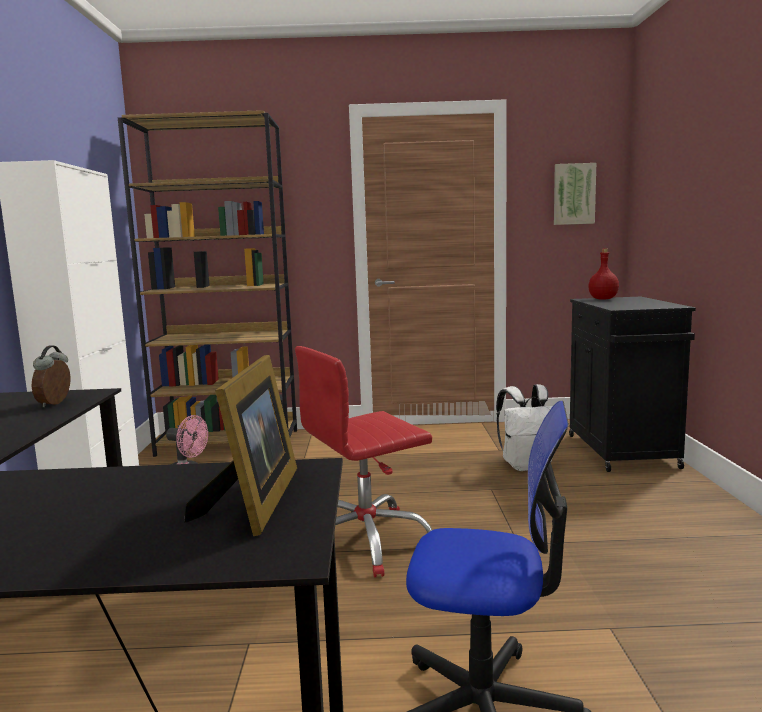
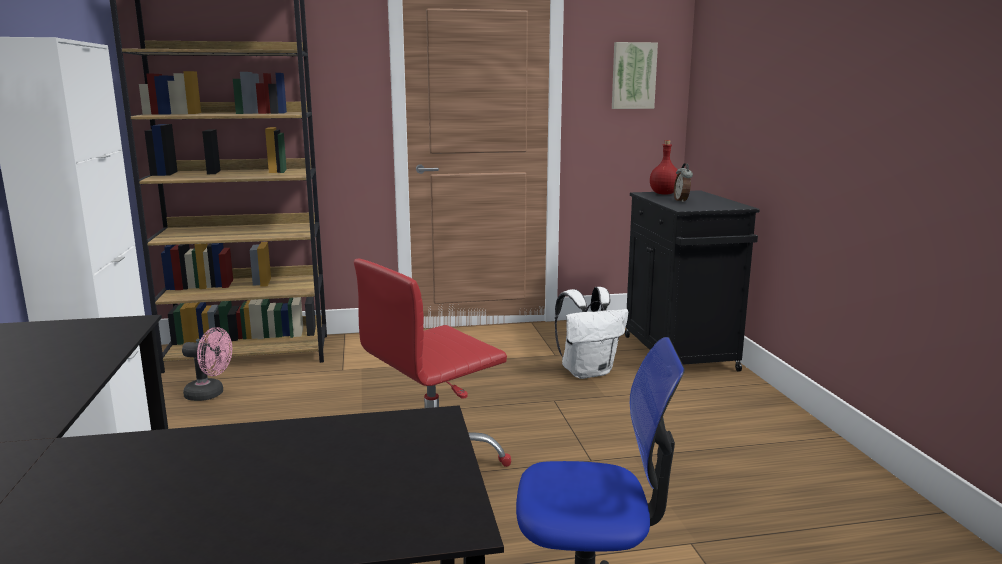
camera: 10 degrees left, 5 degrees up
alarm clock [32,345,71,408] -> alarm clock moved to [674,163,693,203]
picture frame [184,355,297,536] -> none

